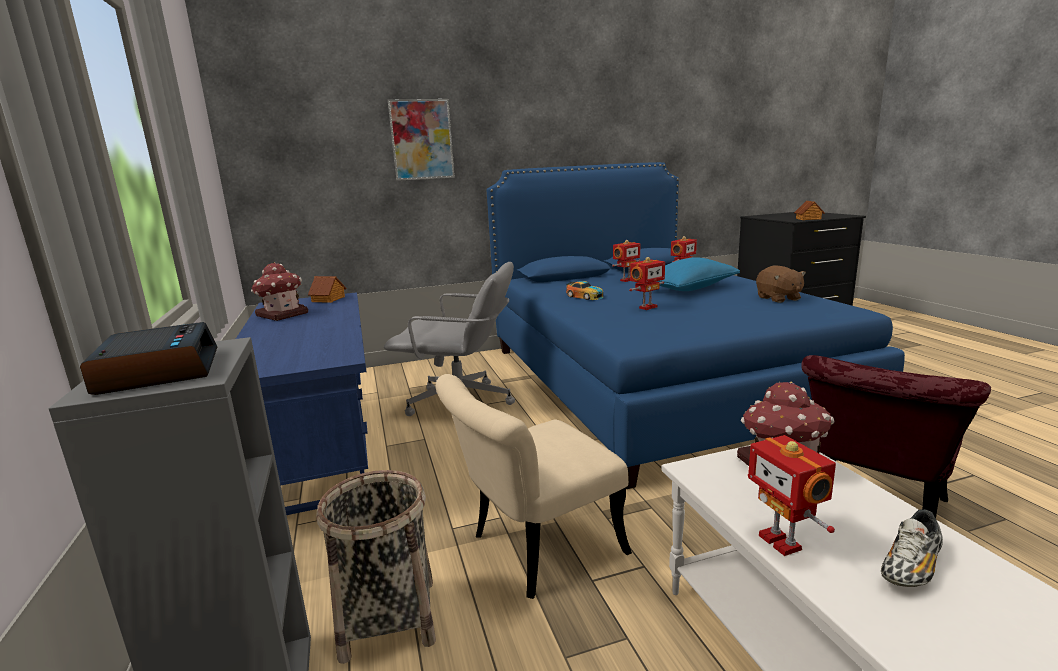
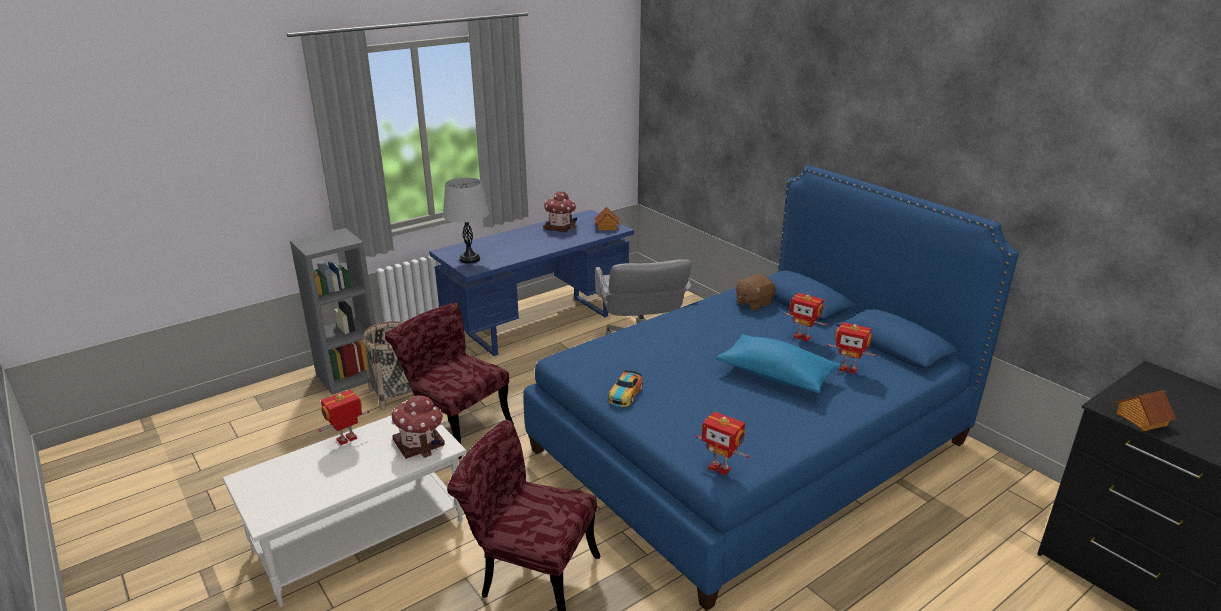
camera: 70 degrees right, 10 degrees up
alarm clock [80,322,218,395] -> none
picture [388,99,455,181] -> none
beige chair [436,374,632,599] -> red chair [385,303,514,459]
toy car [566,281,603,300] -> toy car moved to [608,370,643,407]
toy robot [629,257,665,310] -> toy robot moved to [696,411,750,475]
brown plush toy [756,265,806,303] -> brown plush toy moved to [736,275,776,311]
shoe [881,509,943,587] -> none
none -> grey table lamp [443,177,489,264]

